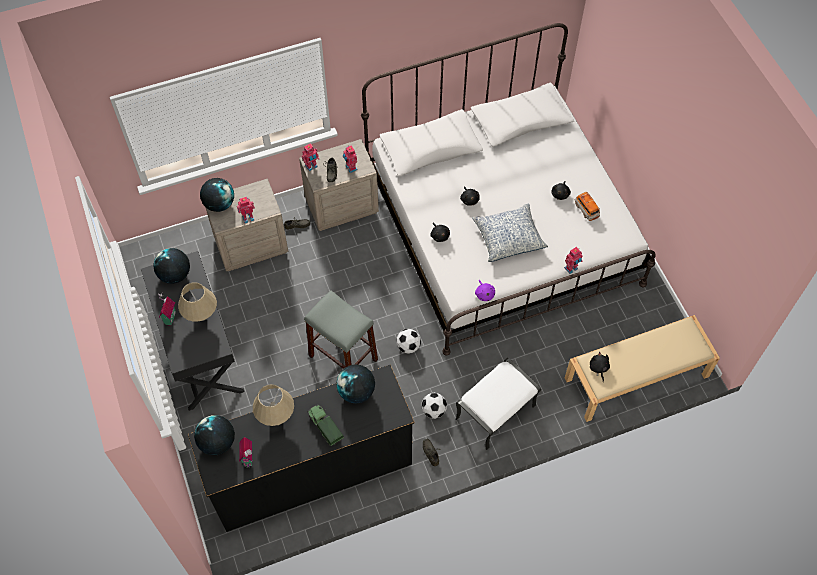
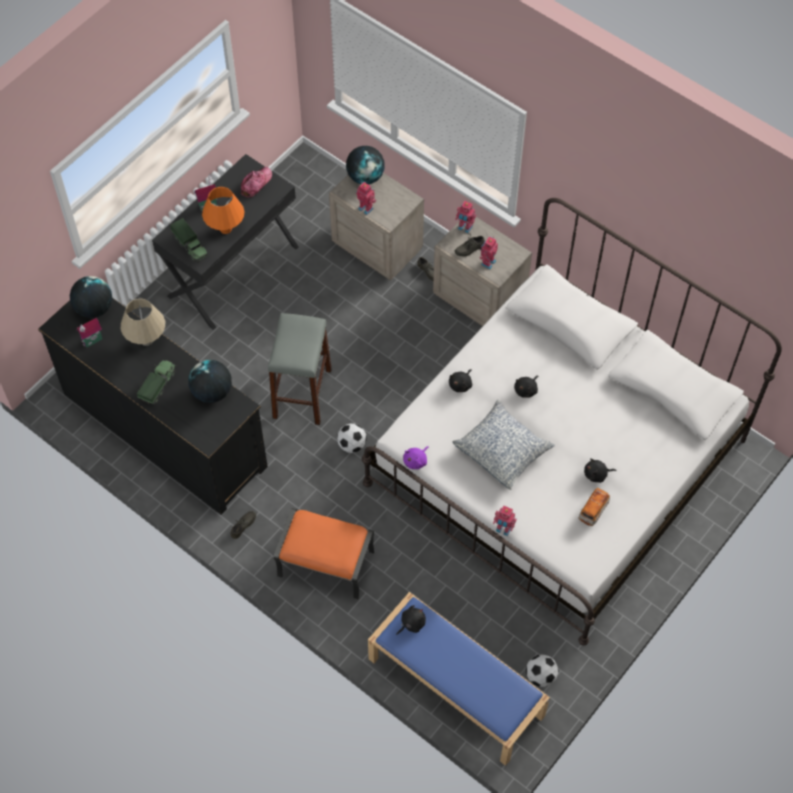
camera: 60 degrees right, 0 degrees up
globe [153,248,190,284] -> cap [241,167,272,198]
beige table lamp [178,282,217,322] -> orange table lamp [202,187,245,234]
football [421,393,447,419] -> football moved to [526,654,558,687]
white ottoman [455,358,541,450] -> orange ottoman [274,508,374,600]
beige bench [565,315,720,422] -> blue bench [368,592,550,766]
none -> toy truck [170,218,209,263]

